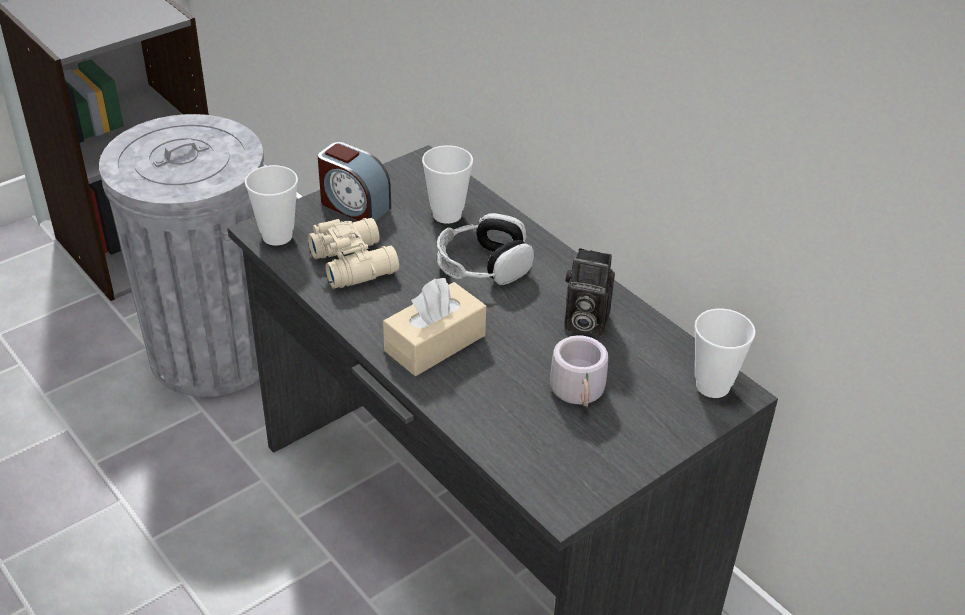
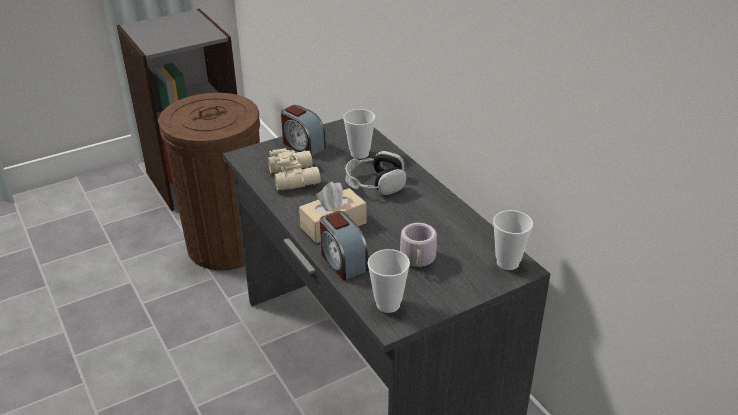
camera: 10 degrees right, 5 degrees down
grey trash can [99,114,265,397] -> brown trash can [159,93,260,270]
cup [245,165,298,246] -> cup moved to [367,249,410,313]
camera [564,248,615,337] -> none
none -> alarm clock [320,211,368,280]

